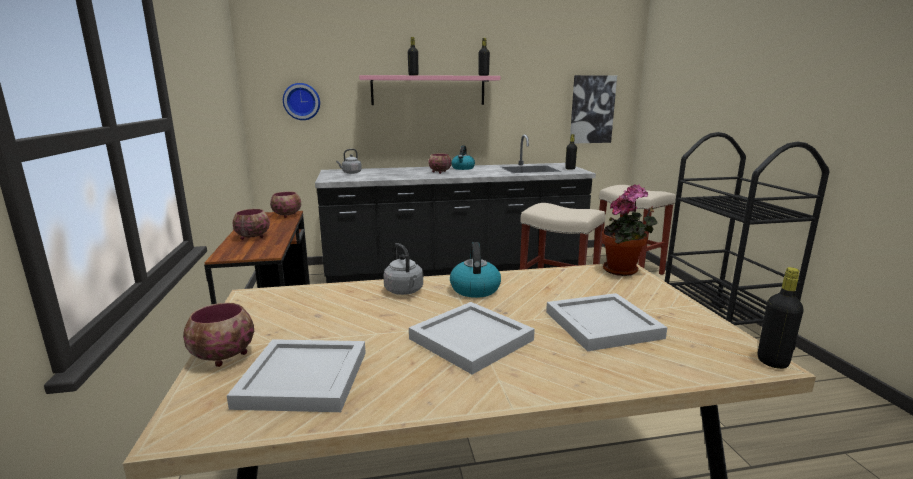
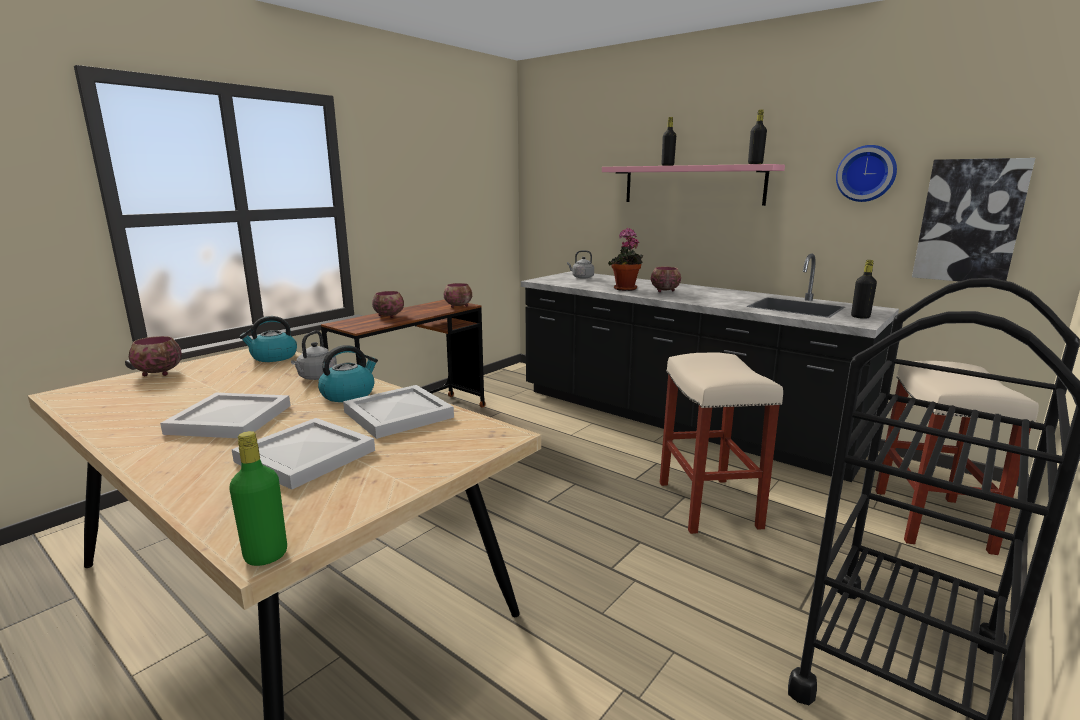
camera: 50 degrees right, 0 degrees up
white tray [227,339,366,412] -> white tray moved to [343,385,454,439]
wall clock [283,83,320,120] -> wall clock moved to [836,145,897,202]
kettle [451,146,475,170] -> kettle moved to [239,316,297,362]
potted plant [602,184,657,276] -> potted plant moved to [608,228,643,291]
black bottle [758,267,804,369] -> green bottle [229,431,287,566]

